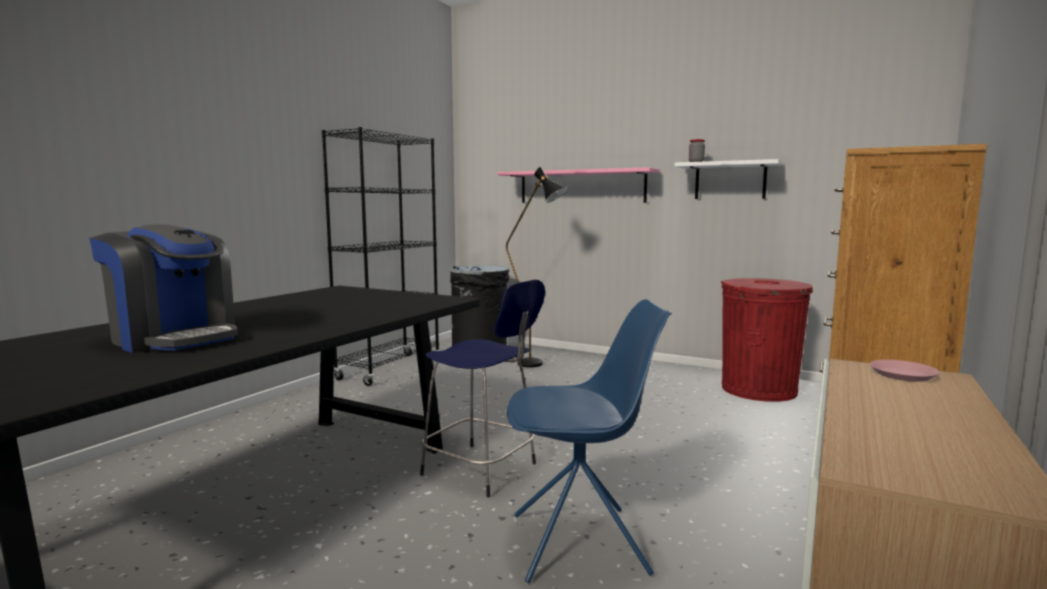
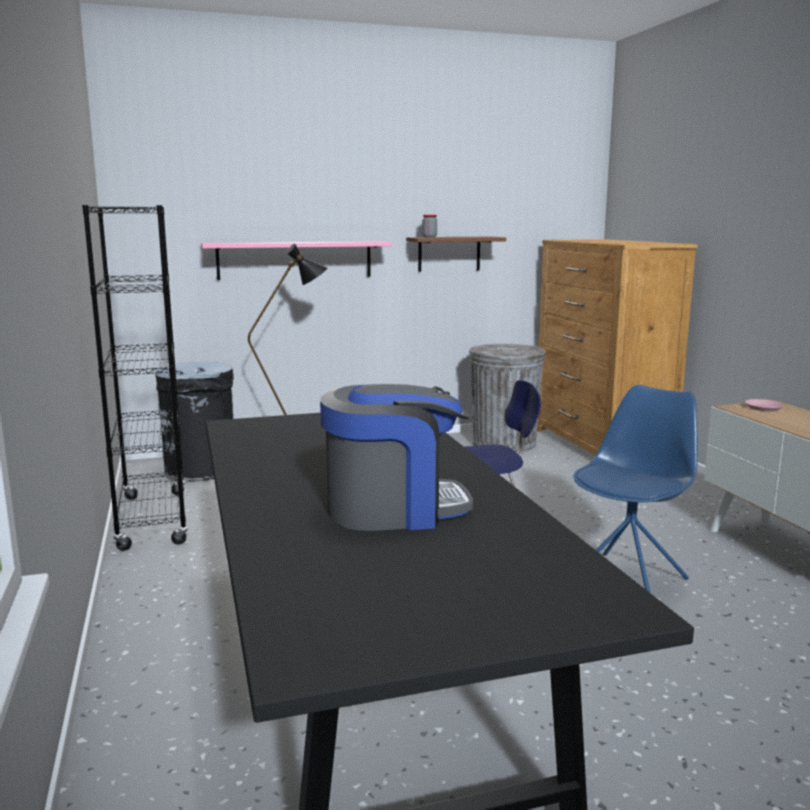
camera: 45 degrees left, 5 degrees up
white shelf [674,159,782,199] -> brown shelf [406,237,506,272]
red trash can [721,278,813,402] -> grey trash can [469,344,546,452]

